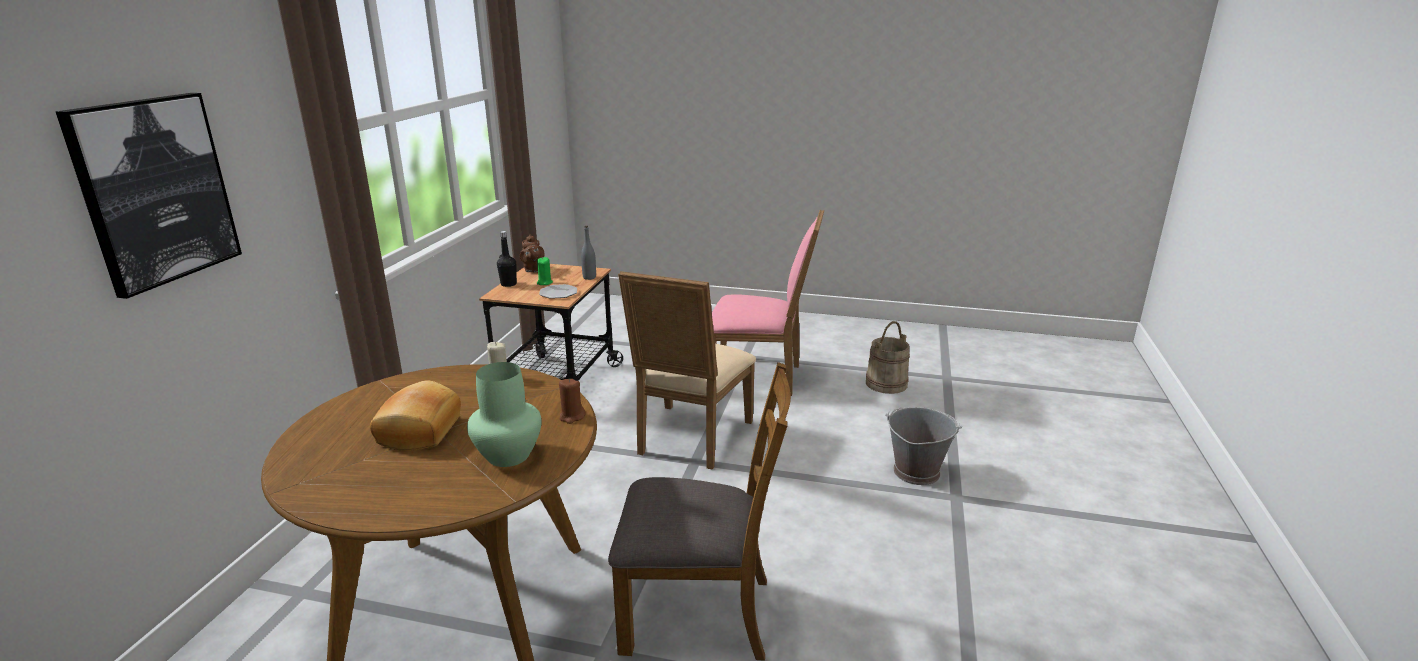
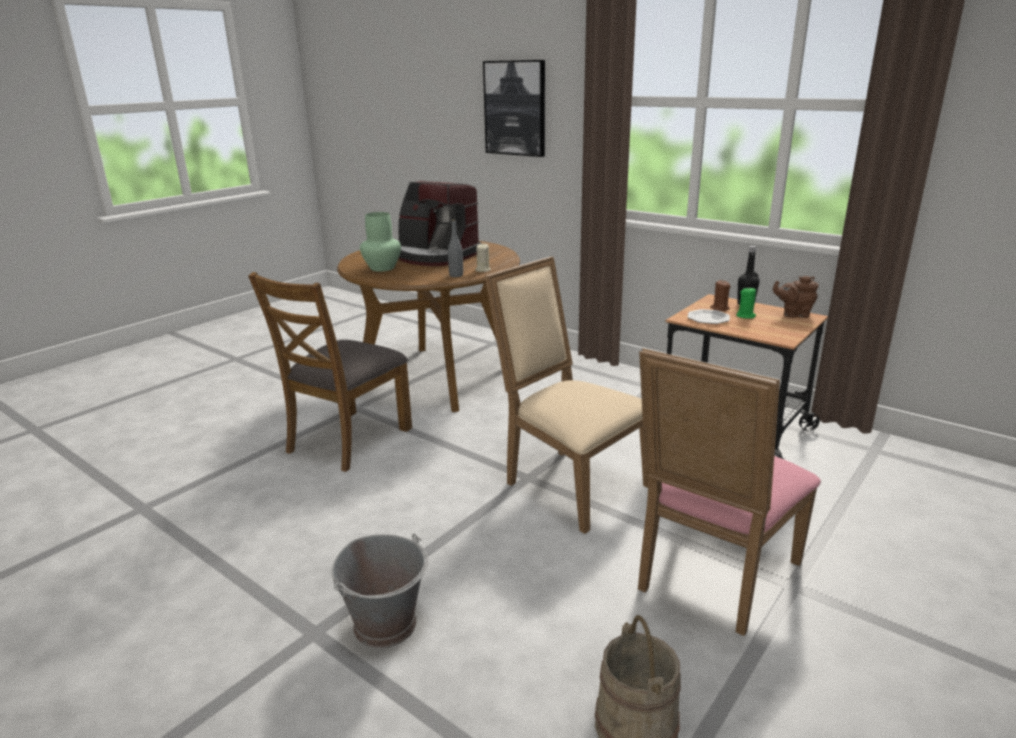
camera: 115 degrees right, 0 degrees up
bread [370,380,461,451] -> coffee machine [398,181,482,266]
brown candle [559,379,585,424] -> brown candle moved to [710,280,731,311]
grey bottle [581,226,596,280] -> grey bottle moved to [448,219,463,277]

